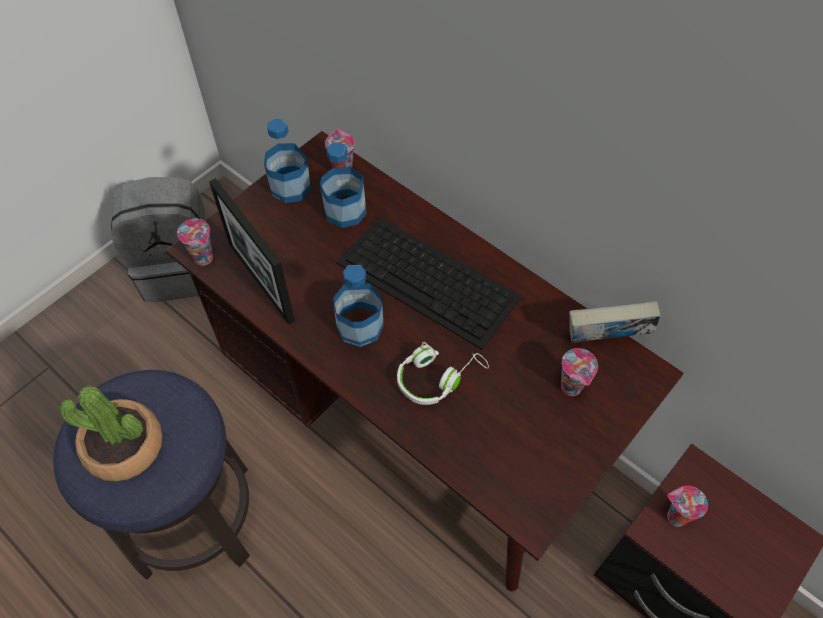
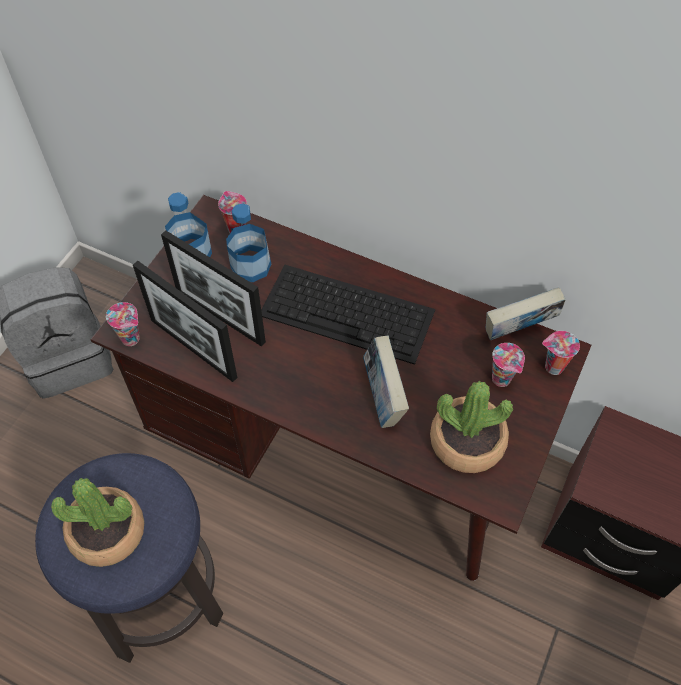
camera: 15 degrees left, 0 degrees up
bottle [333,265,384,347] -> none
white headphones [397,342,489,405] -> book [363,336,409,428]
cup [667,486,708,527] -> cup moved to [542,331,580,375]
none -> picture frame [161,230,266,347]
none -> potted plant [430,381,513,473]

